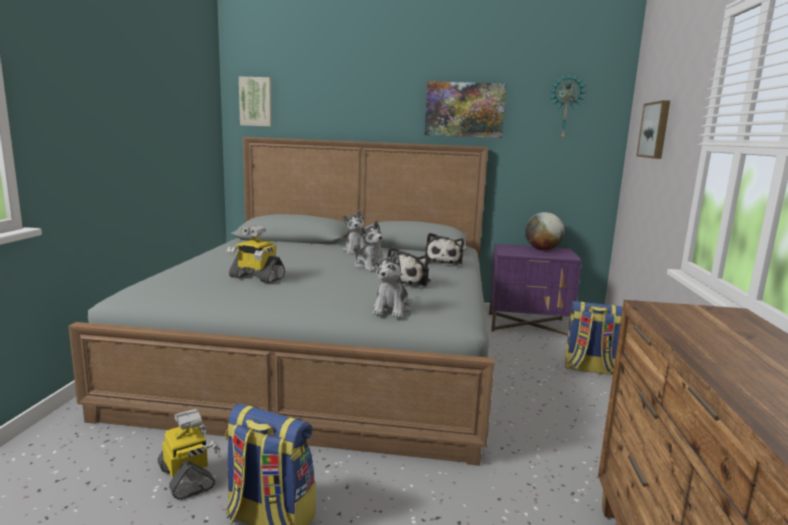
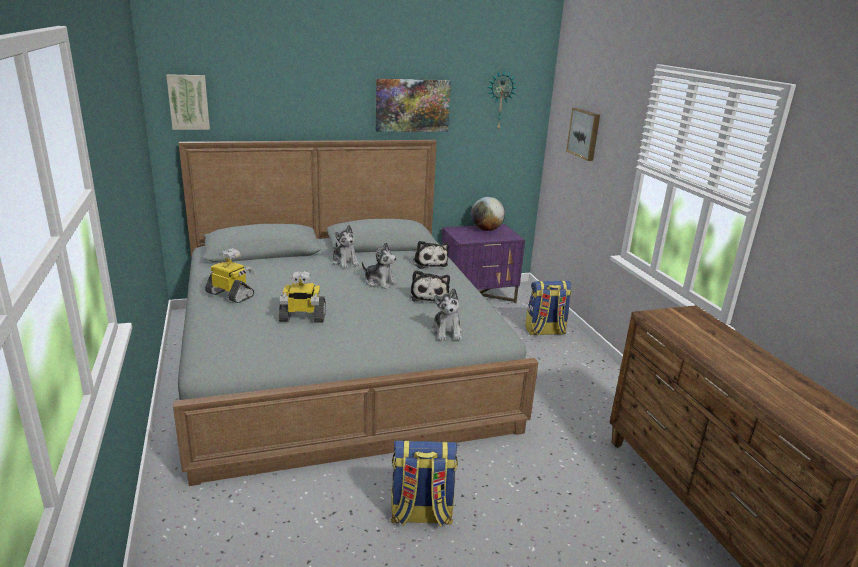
camera: 25 degrees left, 10 degrees up
toy robot [158,409,220,500] -> toy robot moved to [205,248,255,303]

